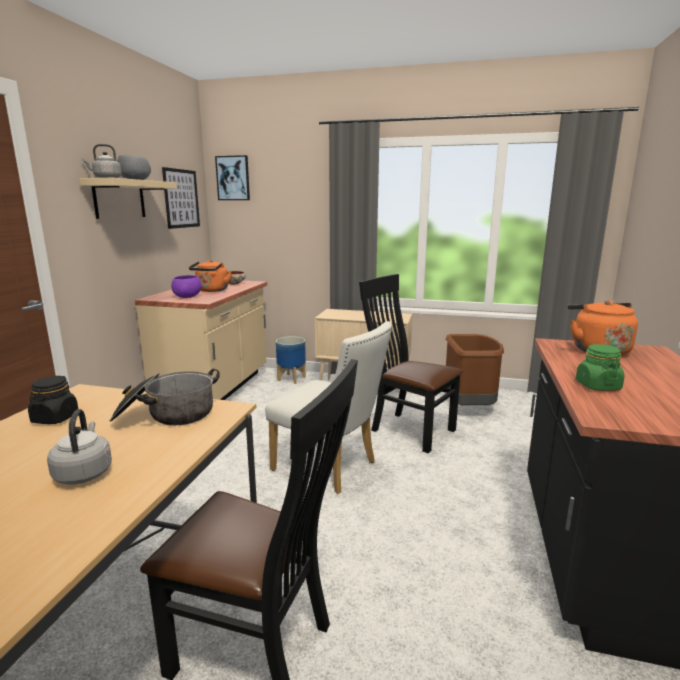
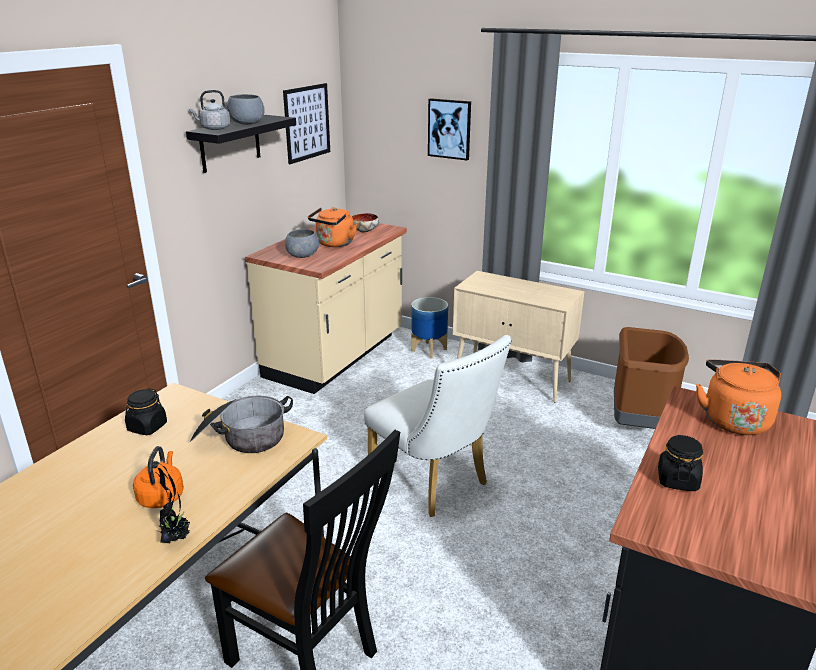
camera: 15 degrees right, 10 degrees up
grey kettle [47,409,112,485] -> orange kettle [133,446,184,508]
beige shelf [79,178,177,219] -> black shelf [186,115,296,173]
purple bowl [171,275,202,298] -> grey bowl [285,229,319,258]
picture [215,155,250,200] -> picture moved to [428,98,471,160]
black chair [359,274,463,453] -> none
green jar [576,344,624,391] -> black jar [658,435,703,491]
none -> potted plant [153,461,190,543]

